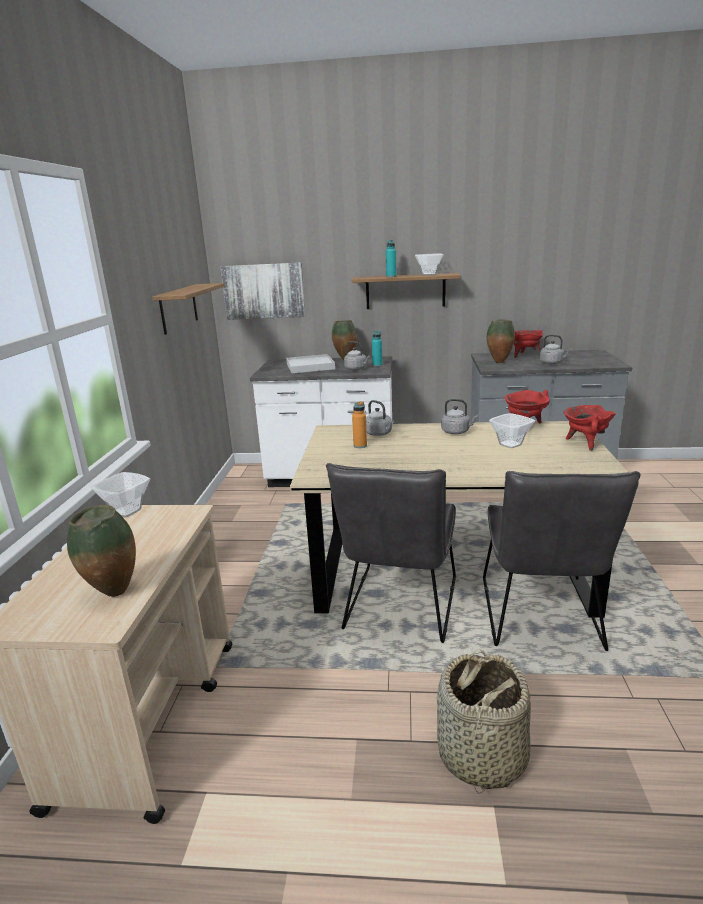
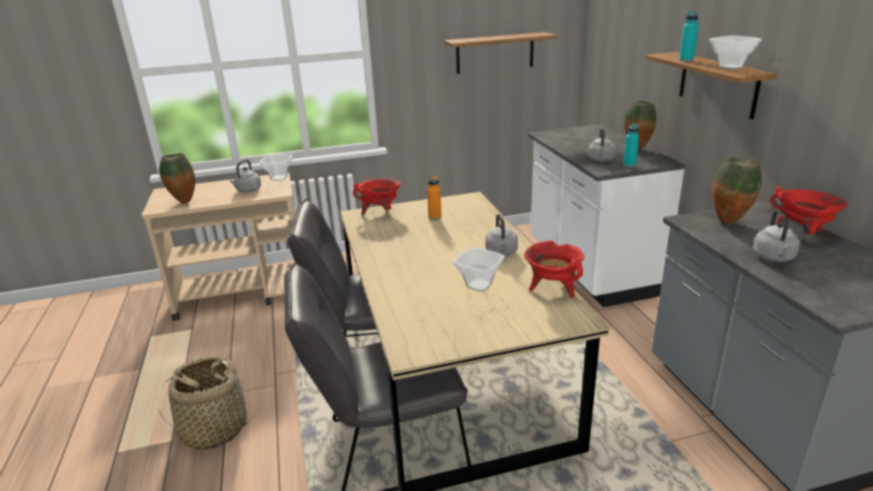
camera: 70 degrees right, 5 degrees up
picture [220,262,306,320] -> none
white tray [286,354,335,373] -> none
grey kettle [366,400,394,436] -> grey kettle moved to [230,160,261,193]
red cooking pot [563,405,616,451] -> red cooking pot moved to [353,179,401,215]

